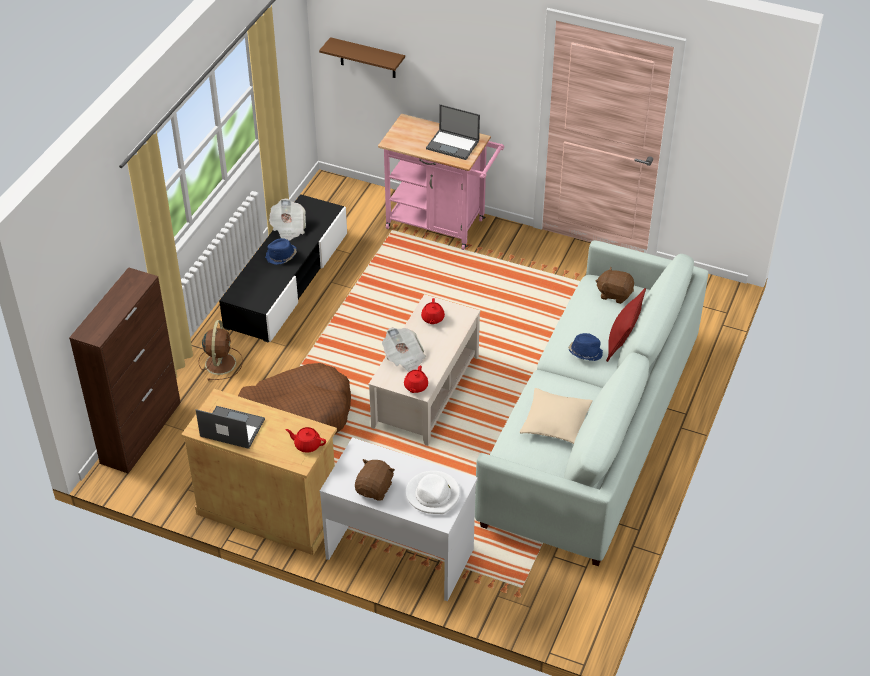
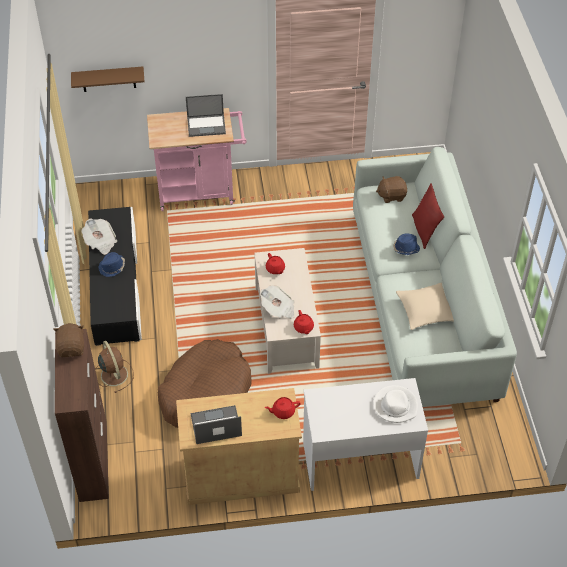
camera: 30 degrees left, 5 degrees up
brown plush toy [355,459,395,501] -> brown plush toy moved to [53,323,84,357]

